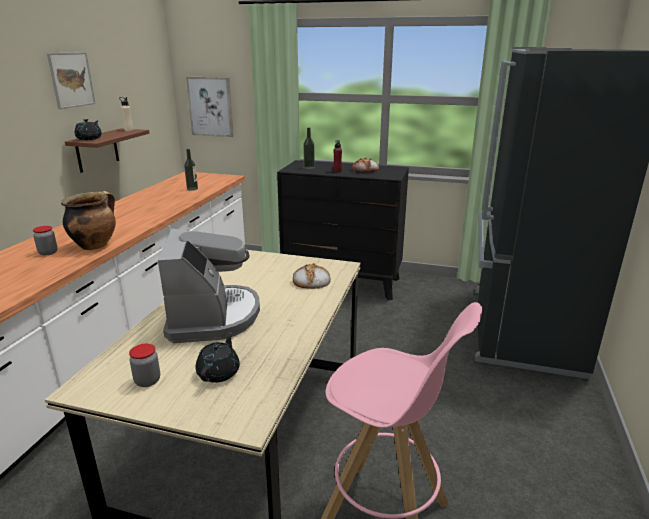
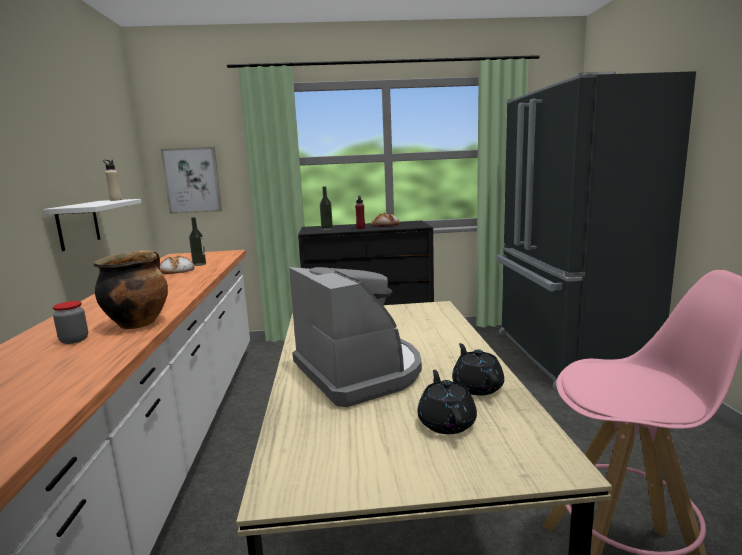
camera: 20 degrees left, 10 degrees down
picture [47,52,96,109] -> none
brown shelf [65,129,149,173] -> white shelf [44,199,141,251]
black teapot [75,119,102,140] -> black teapot moved to [452,343,504,396]
jar [129,344,160,387] -> none
bread [293,263,331,289] -> bread moved to [160,256,195,274]

